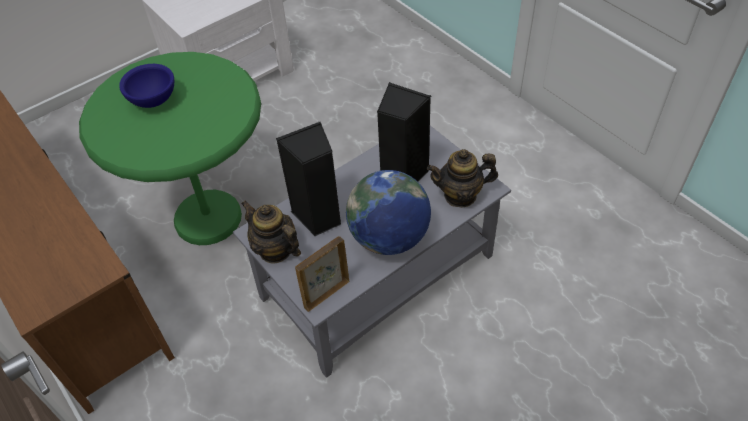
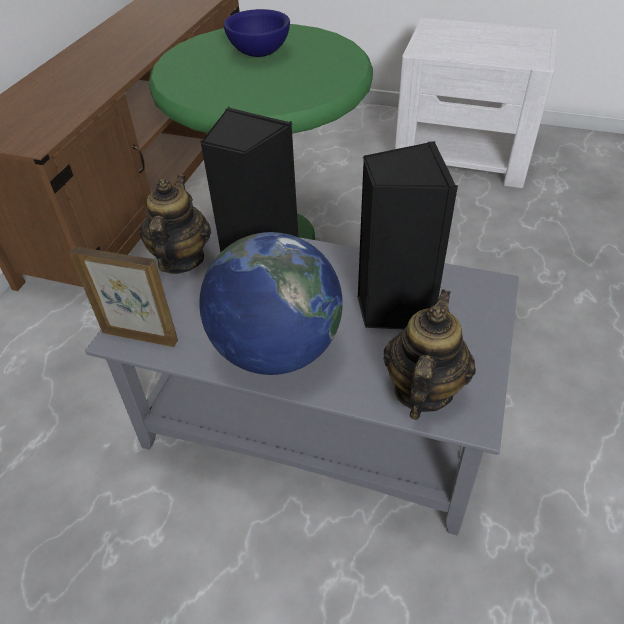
camera: 55 degrees right, 5 degrees down
teapot [427,149,498,208] -> teapot turned 60 degrees clockwise [383,289,476,420]

